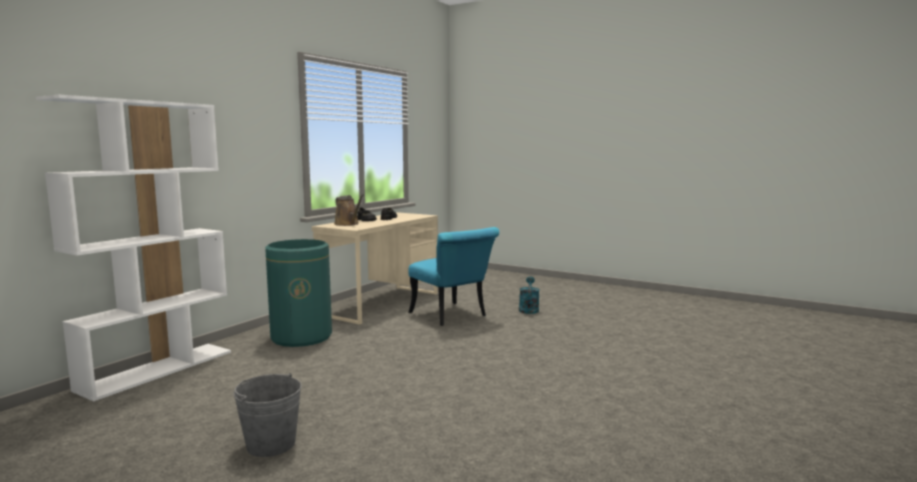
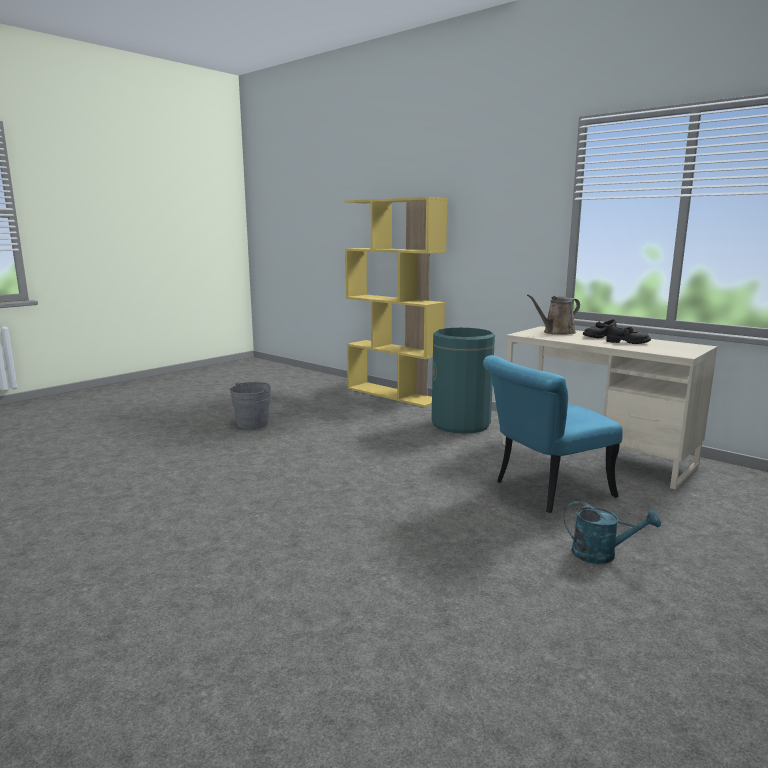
camera: 100 degrees right, 5 degrees up
white bookcase [36,95,231,402] -> yellow bookcase [345,197,448,407]

